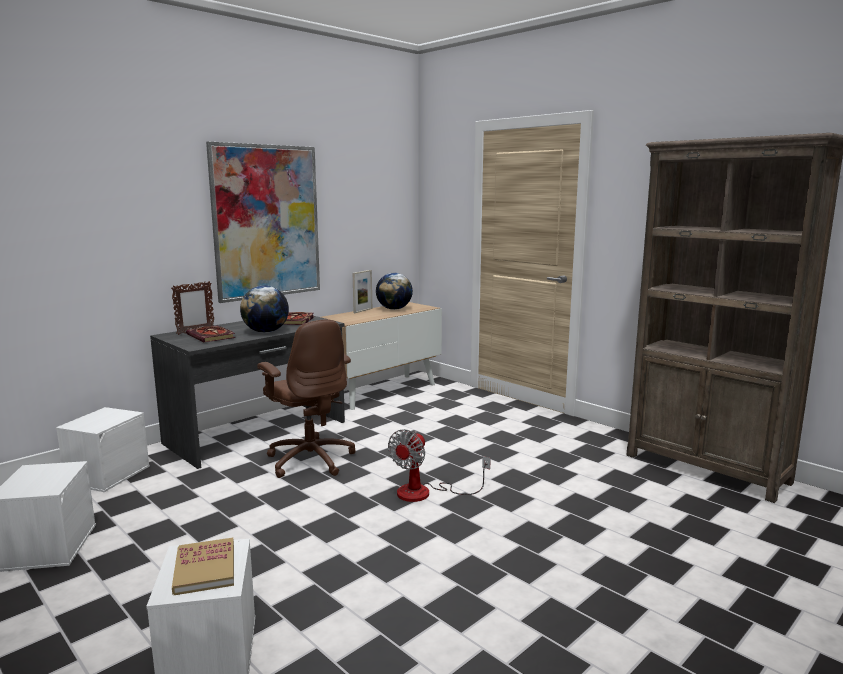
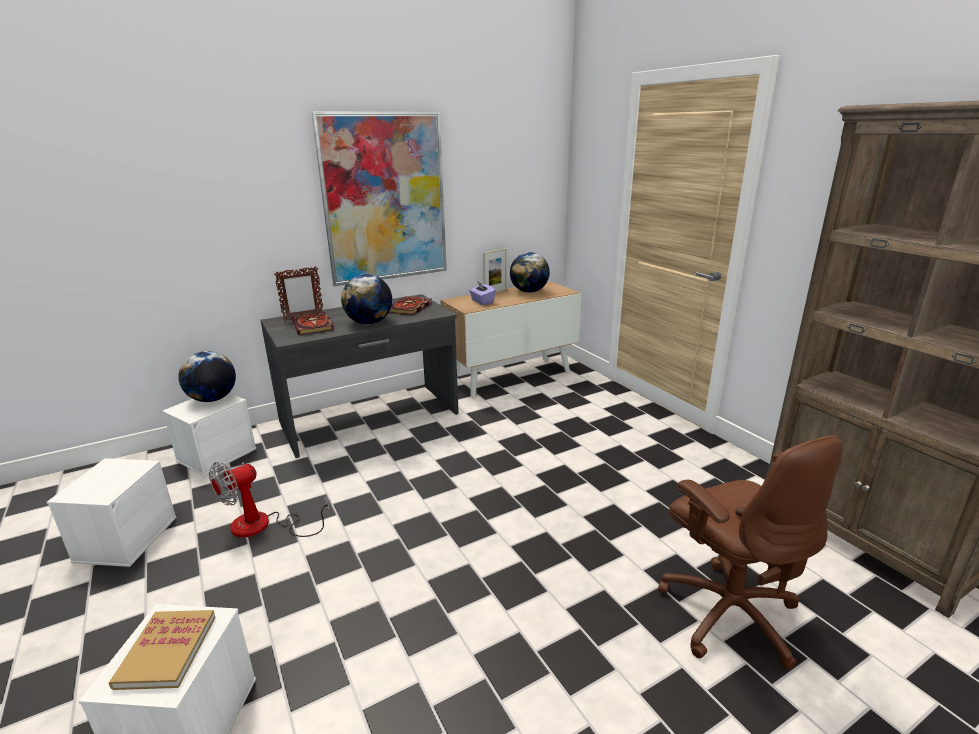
camera: 15 degrees right, 10 degrees up
brown office chair [257,319,356,478] -> brown office chair moved to [658,435,843,670]
fan [388,429,491,502] -> fan moved to [209,462,331,537]
none -> globe [179,351,236,402]
none -> purple tissue box [469,281,496,305]

